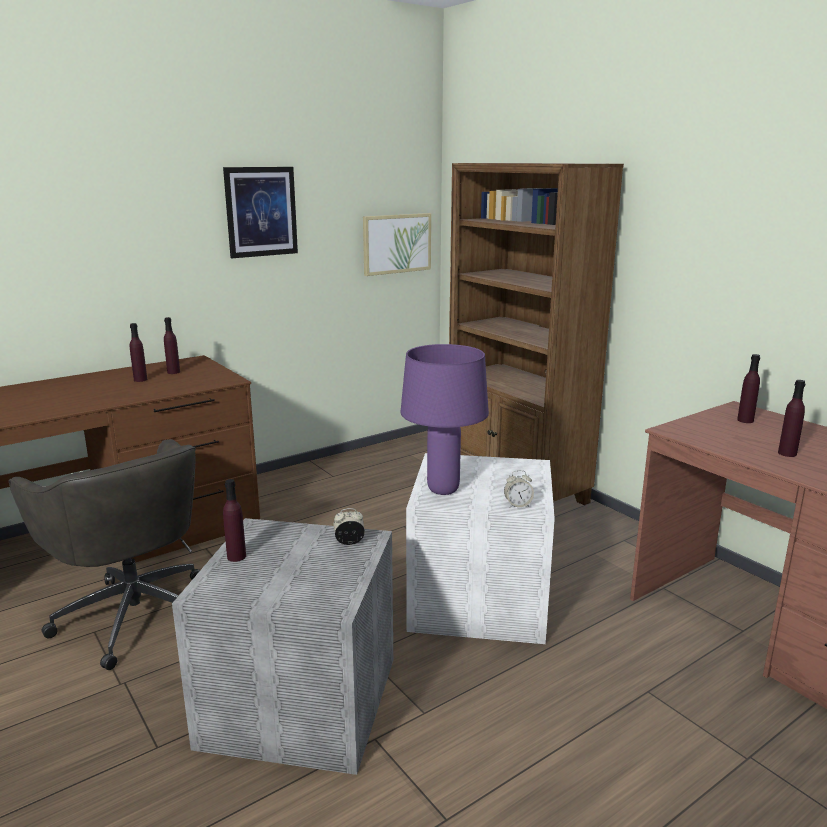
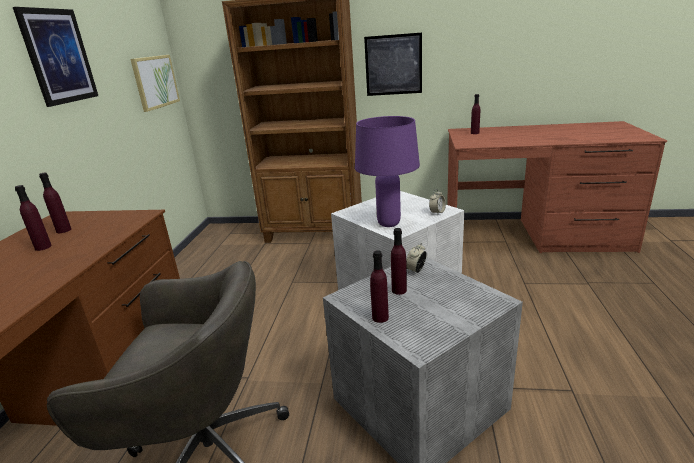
camera: 45 degrees left, 5 degrees up
purple bottle [778,380,806,457] -> purple bottle moved to [391,228,407,295]
none -> picture [364,33,422,96]

